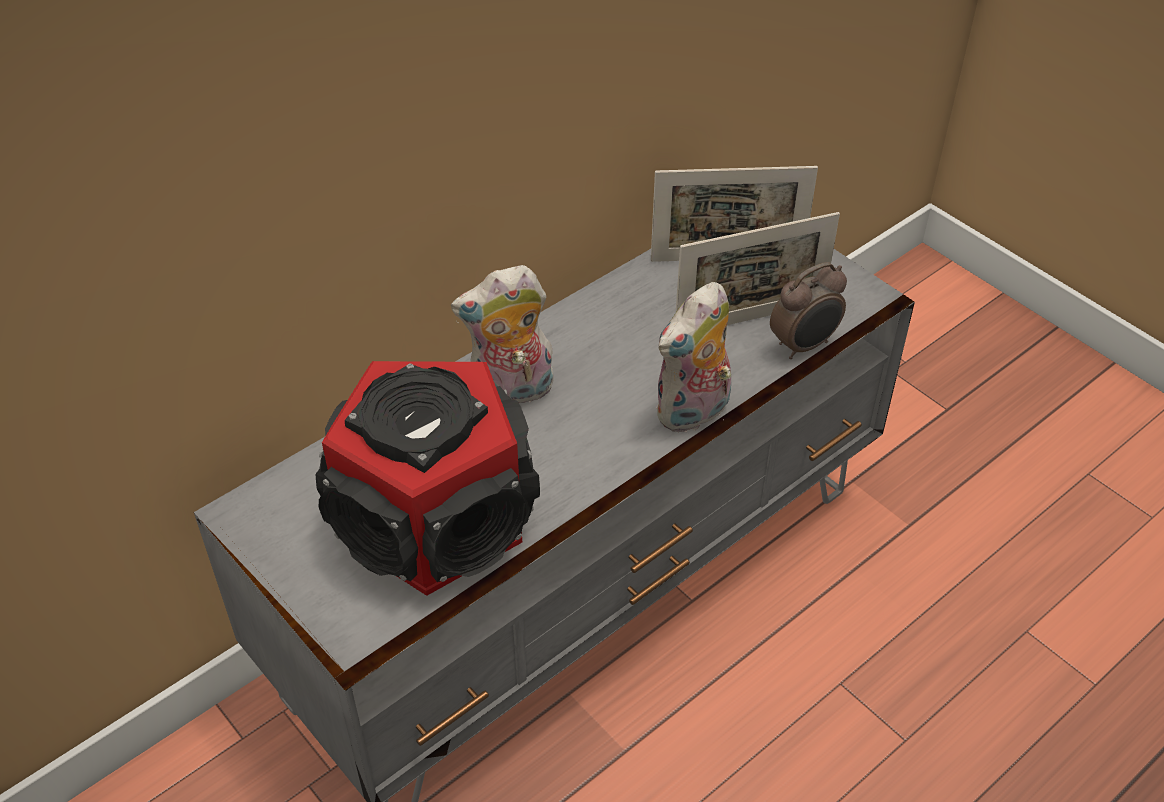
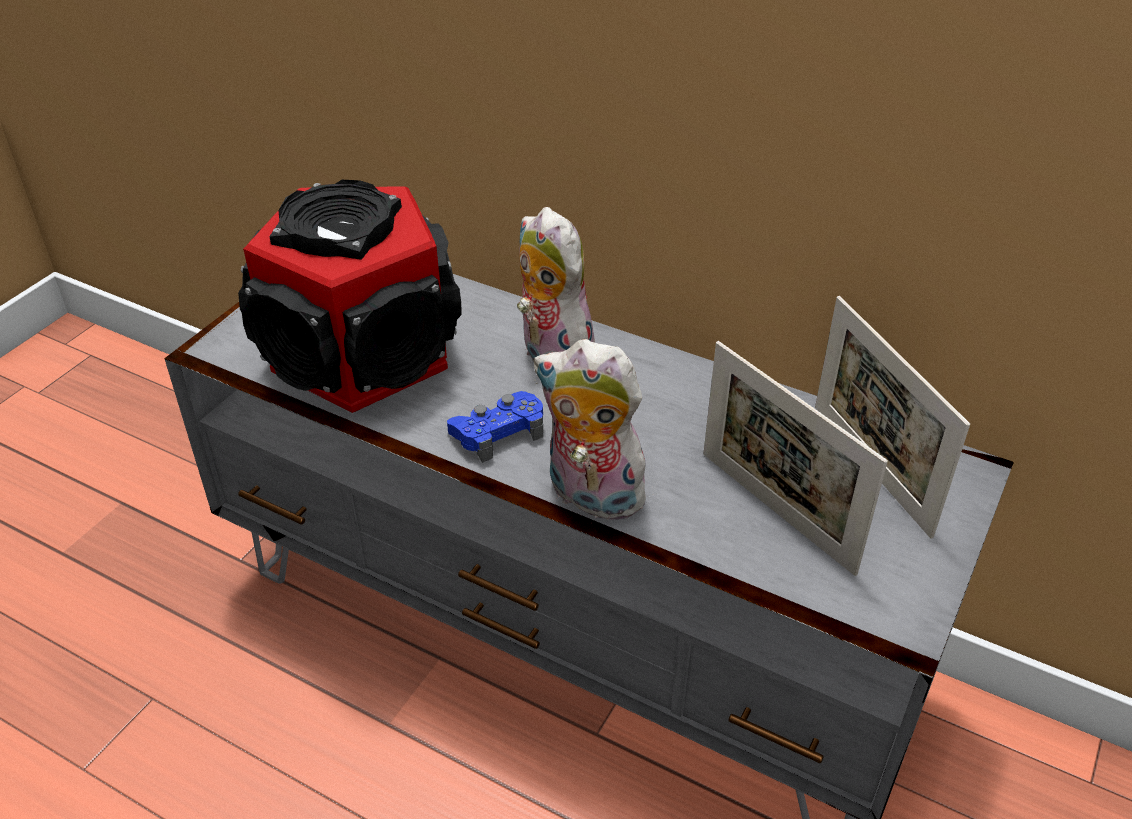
camera: 70 degrees right, 5 degrees down
alarm clock [770,262,847,359] -> none
none -> blue game controller [447,391,543,463]

